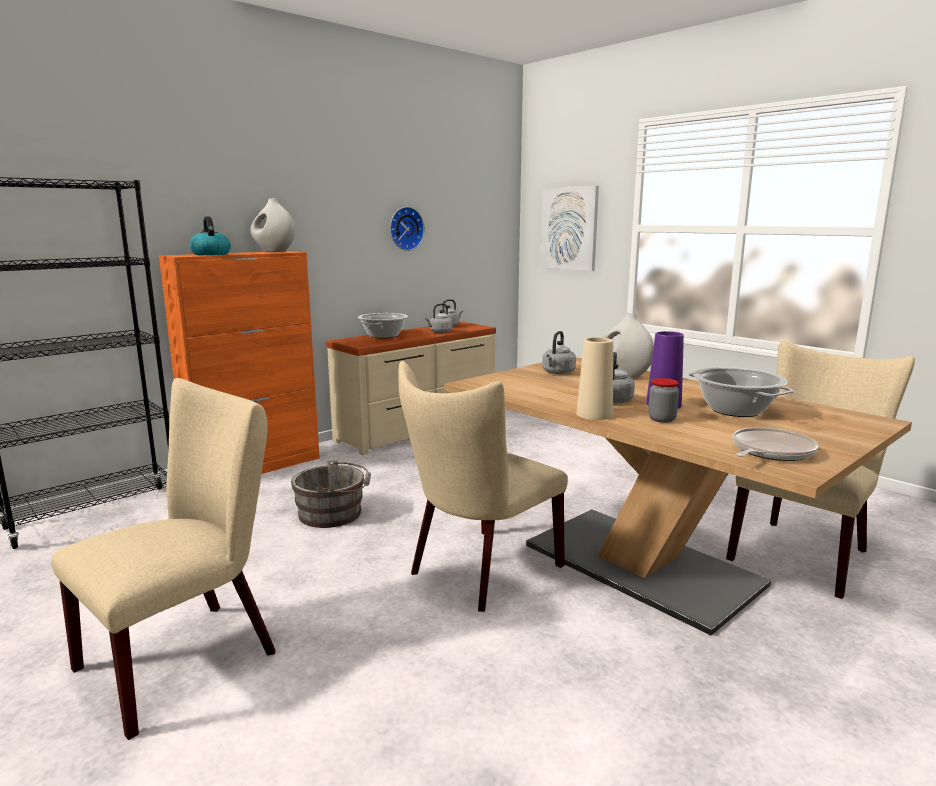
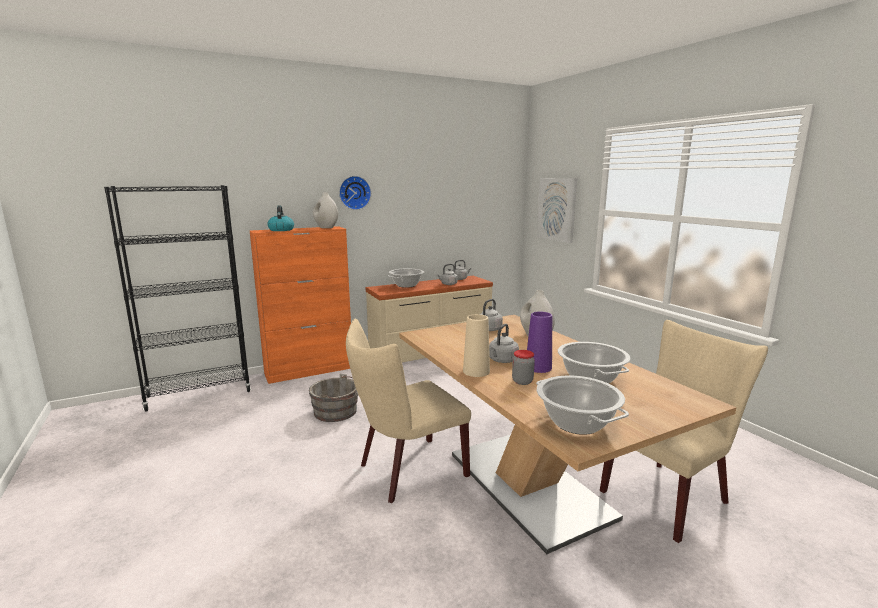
camera: 15 degrees right, 0 degrees up
beige chair [51,378,275,740] -> none
wall clock [390,207,425,251] -> wall clock moved to [339,176,371,210]
frying pan [733,427,819,461] -> cooking pot [536,376,629,435]

